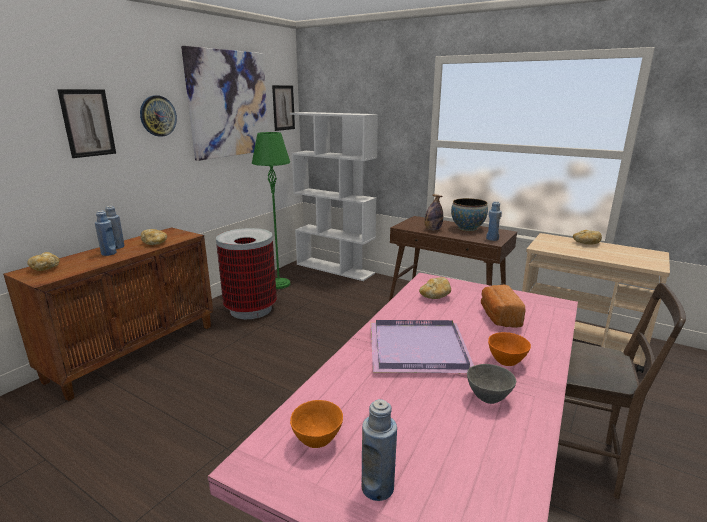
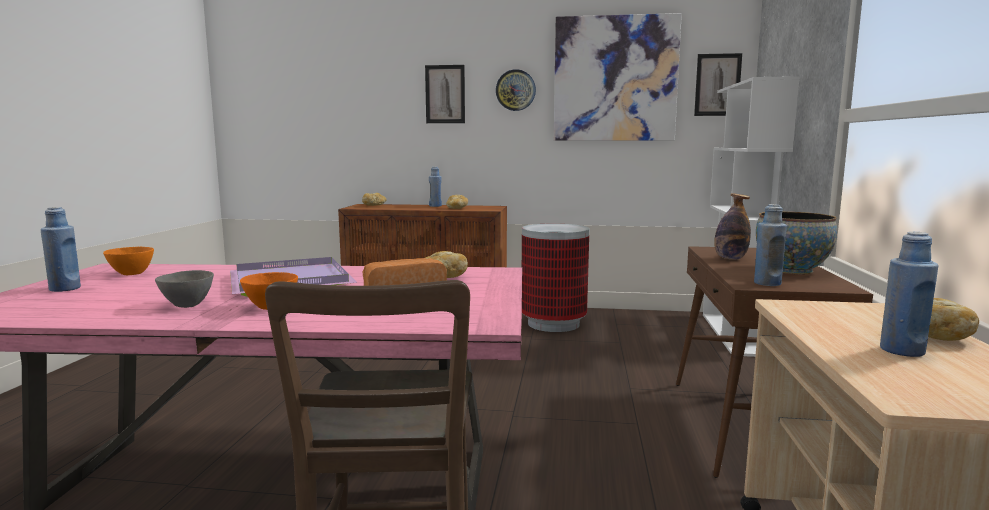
camera: 65 degrees right, 10 degrees down
blue bottle [95,211,117,256] -> blue bottle moved to [880,232,938,357]
green floor lamp [252,132,290,289] -> none

